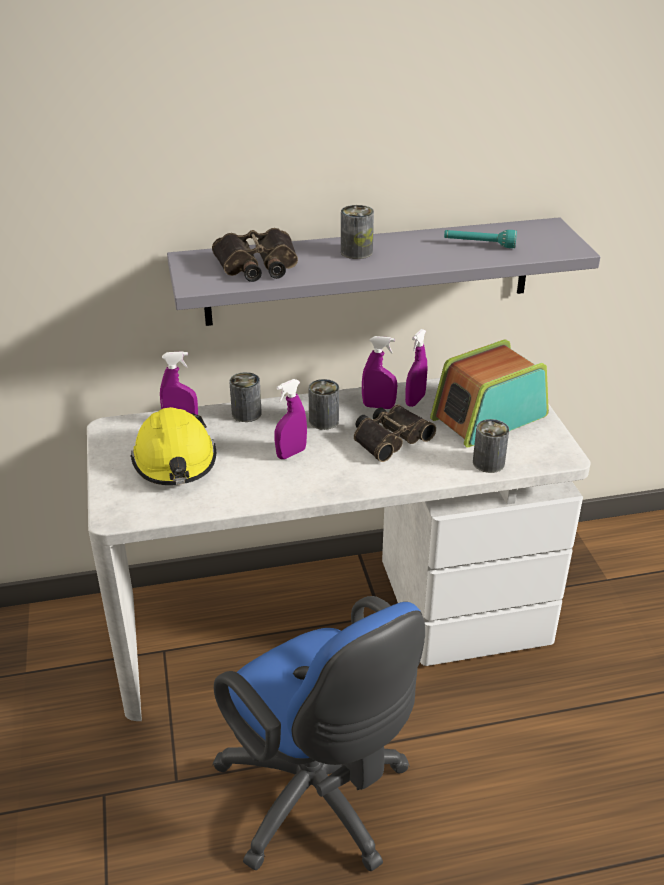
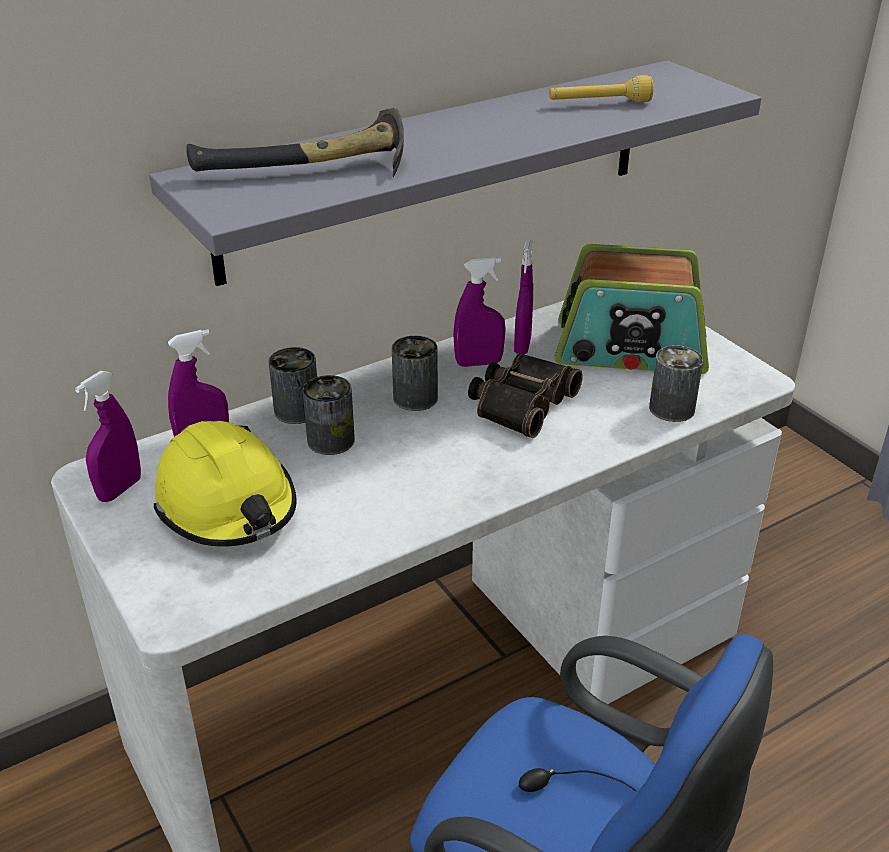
camera: 20 degrees left, 0 degrees up
binoculars [212,228,298,282] -> hammer [186,108,404,177]
purple spray bottle [275,379,307,459] -> purple spray bottle moved to [75,371,141,502]
can [341,205,374,259] -> can moved to [303,375,355,455]
radio [430,339,549,448] -> radio turned 120 degrees counterclockwise [555,244,709,374]
turquoise flashlight [444,230,517,248] -> yellow flashlight [549,75,653,102]

